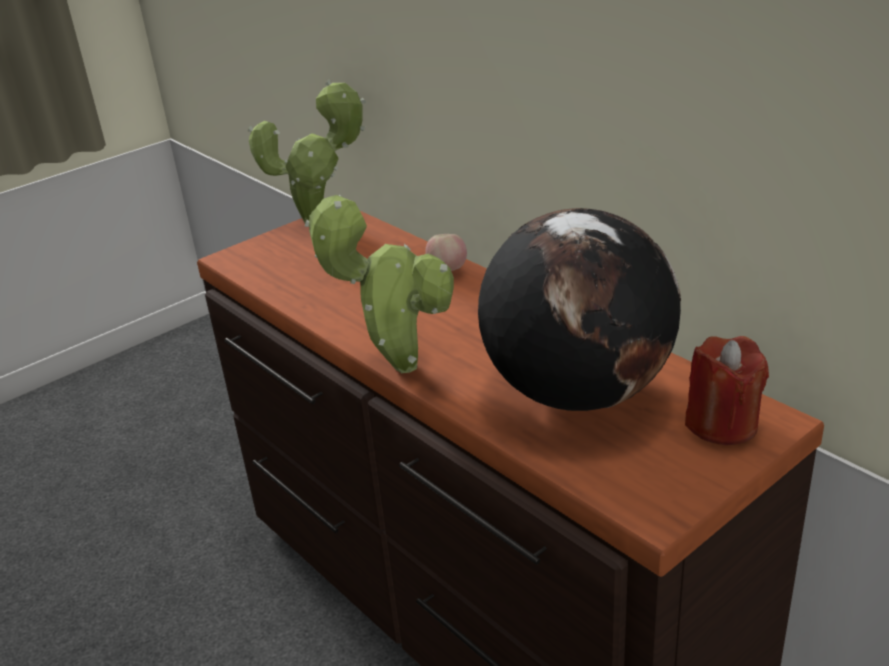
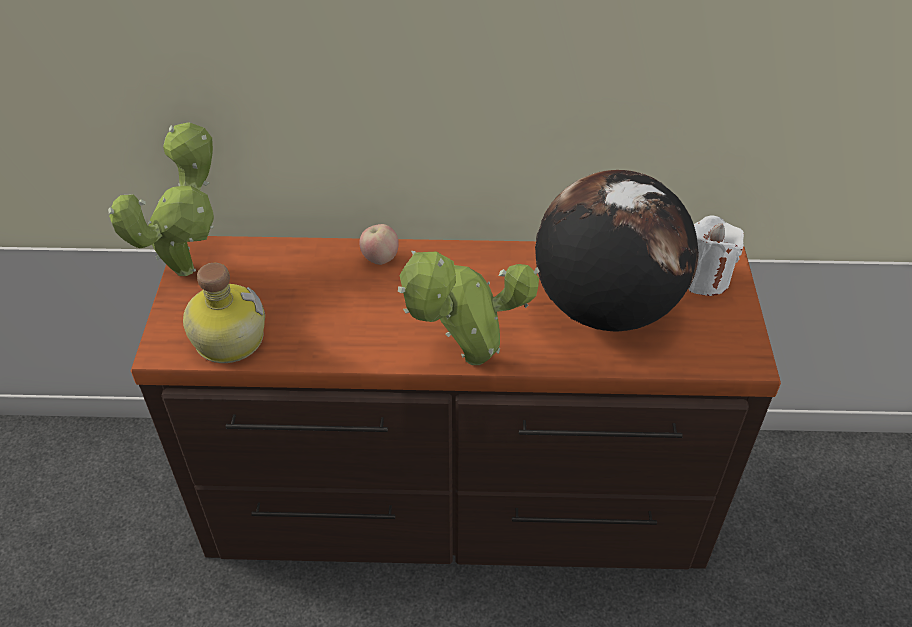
camera: 50 degrees left, 15 degrees up
red candle [685,336,769,445] -> white candle [689,215,744,296]
none -> bottle [183,262,265,363]

